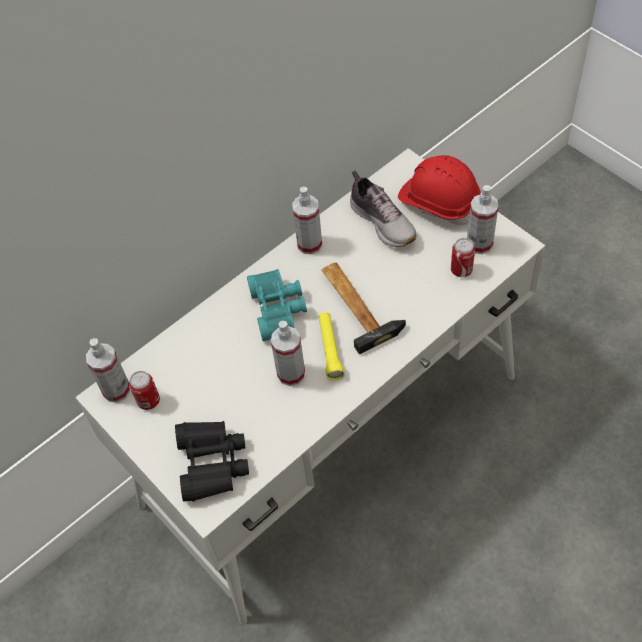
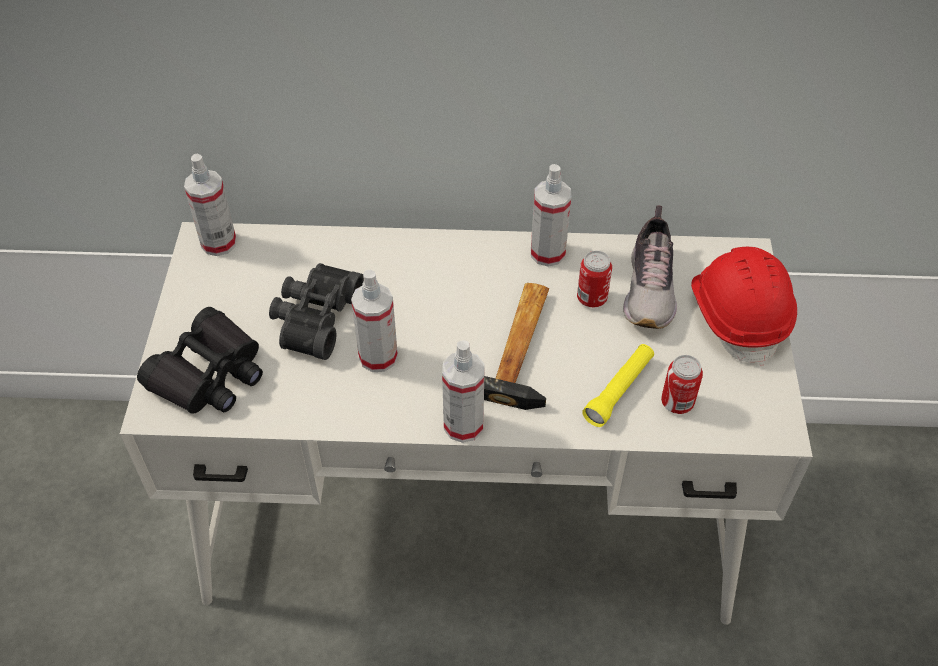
camera: 40 degrees right, 5 degrees down
can [129,371,160,410] -> can moved to [577,251,612,307]
turquoise binoculars [247,269,307,341] -> none
yellow flashlight [318,312,344,380] -> yellow flashlight moved to [582,344,654,427]
spray bottle [467,185,499,254] -> spray bottle moved to [442,340,485,443]
none -> black binoculars [269,263,364,360]

